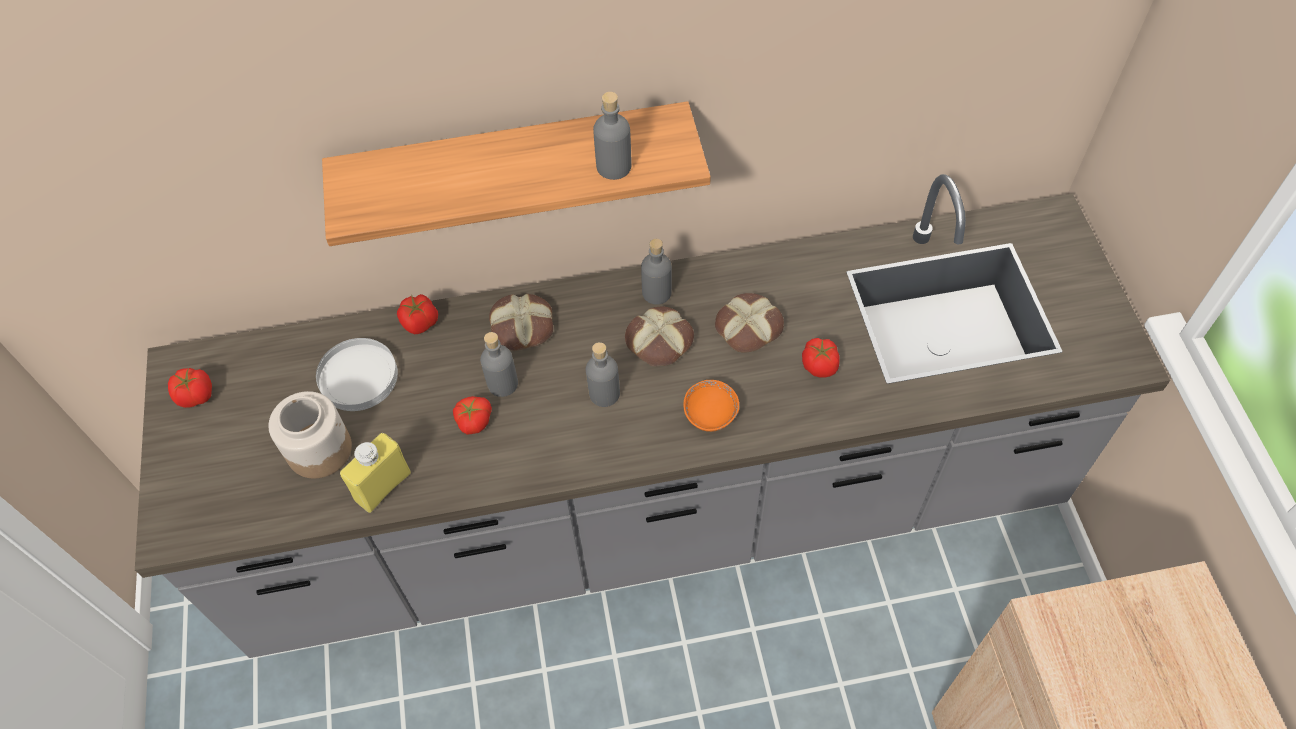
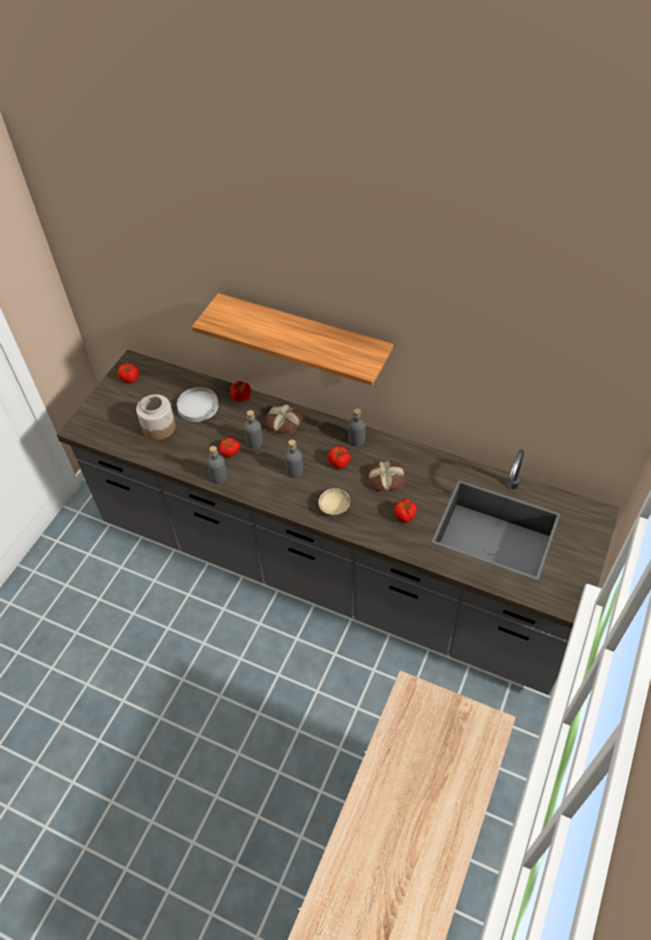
camera: 35 degrees right, 5 degrees down
yellow bottle [340,433,411,513] -> none
grey bottle [593,92,632,180] -> grey bottle moved to [207,446,227,484]
bread [625,306,694,366] -> tomato [328,446,351,469]
orange bowl [683,380,739,432] -> beige bowl [318,488,350,516]

